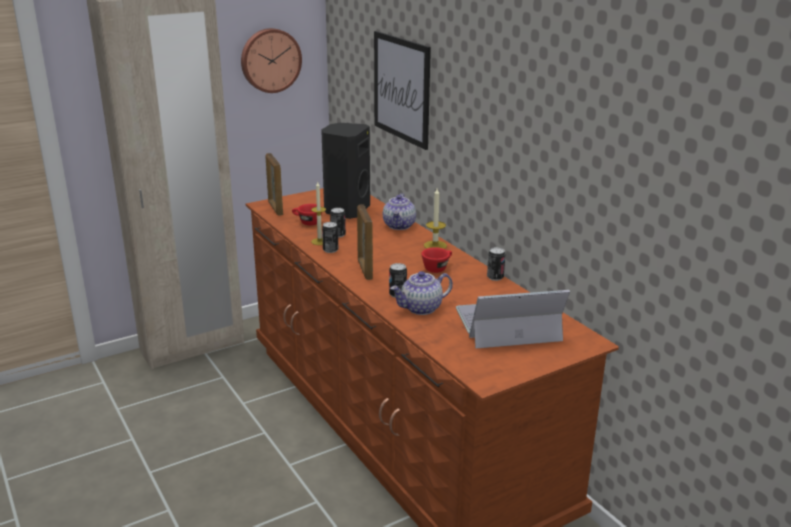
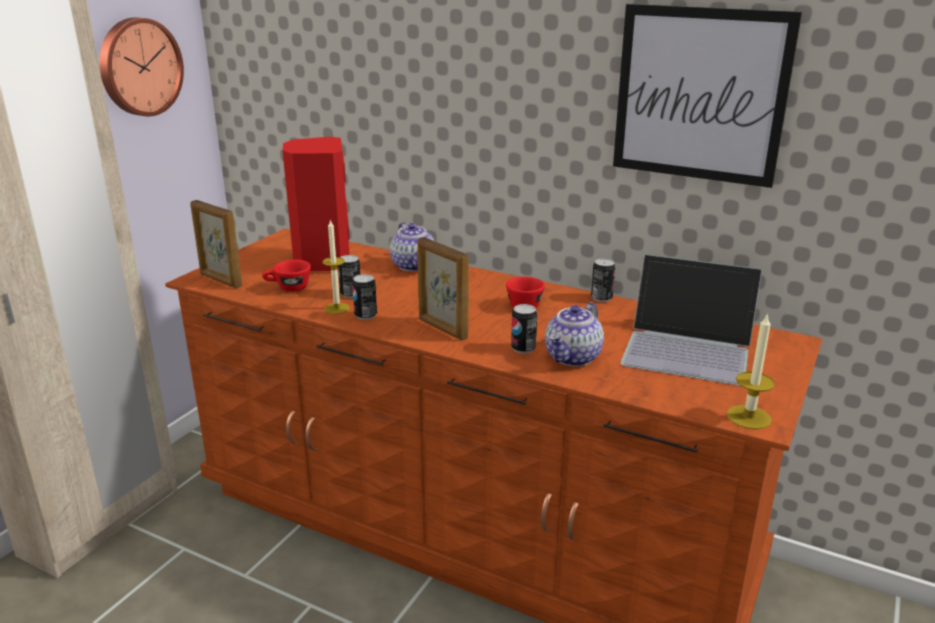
camera: 30 degrees left, 0 degrees up
black speaker [321,123,370,219] -> red speaker [282,137,350,271]
picture [374,31,431,150] -> picture moved to [613,4,802,188]
candle [424,188,447,249] -> candle moved to [727,313,775,429]
laptop [456,290,570,348] -> laptop turned 120 degrees counterclockwise [620,254,762,386]

